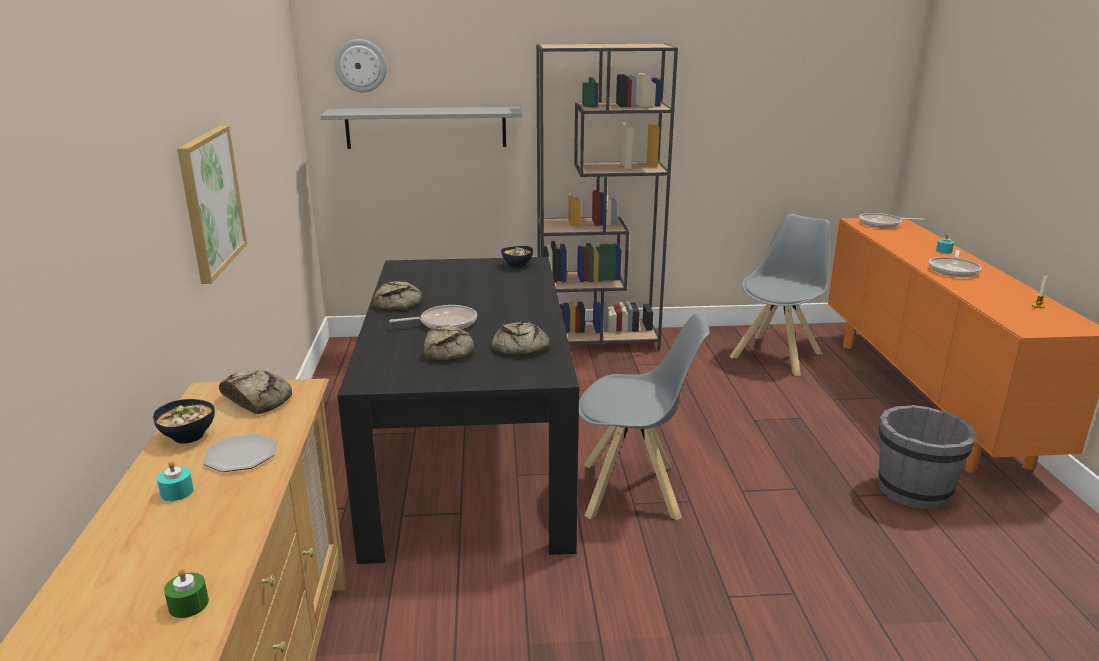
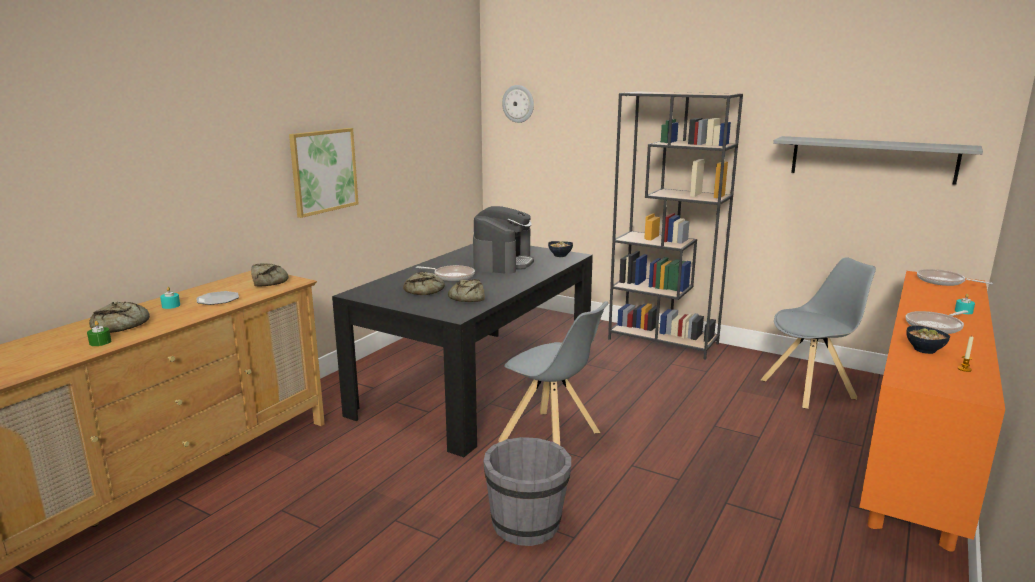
camera: 35 degrees right, 5 degrees down
bowl [153,399,215,444] -> bowl moved to [906,325,950,354]
grey shelf [320,107,522,149] -> grey shelf moved to [773,136,983,185]
bread [373,281,422,311] -> bread moved to [89,302,150,333]
grey bucket [878,405,977,510] -> grey bucket moved to [483,437,571,546]
none -> coffee machine [473,206,534,274]

